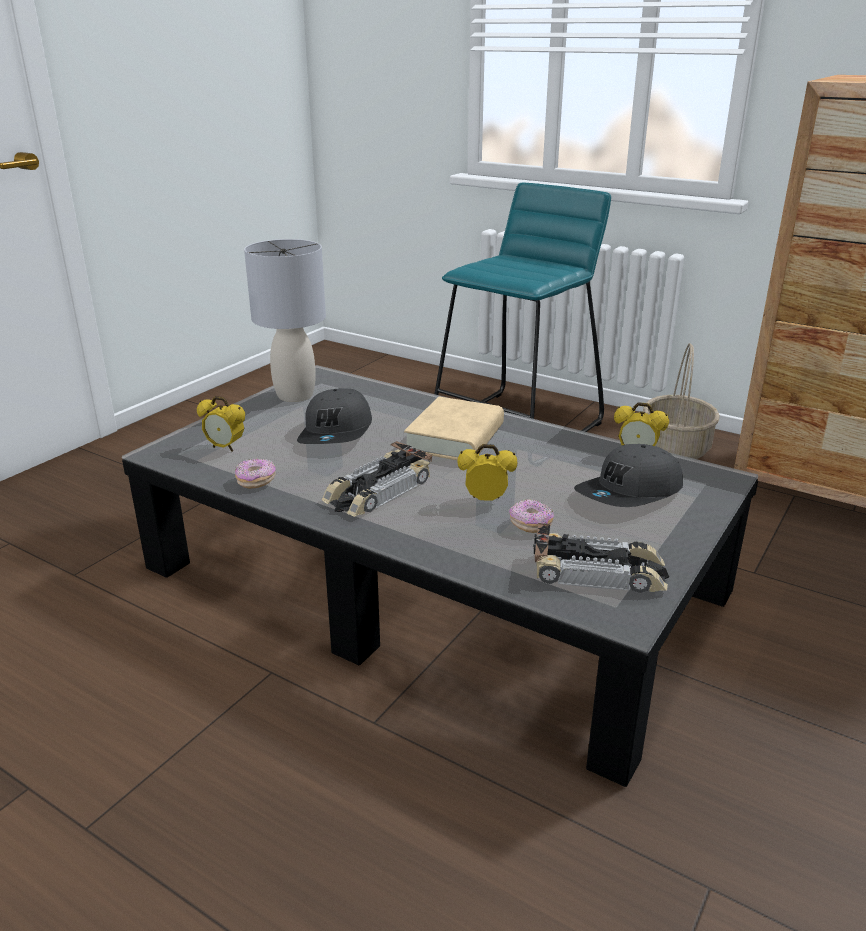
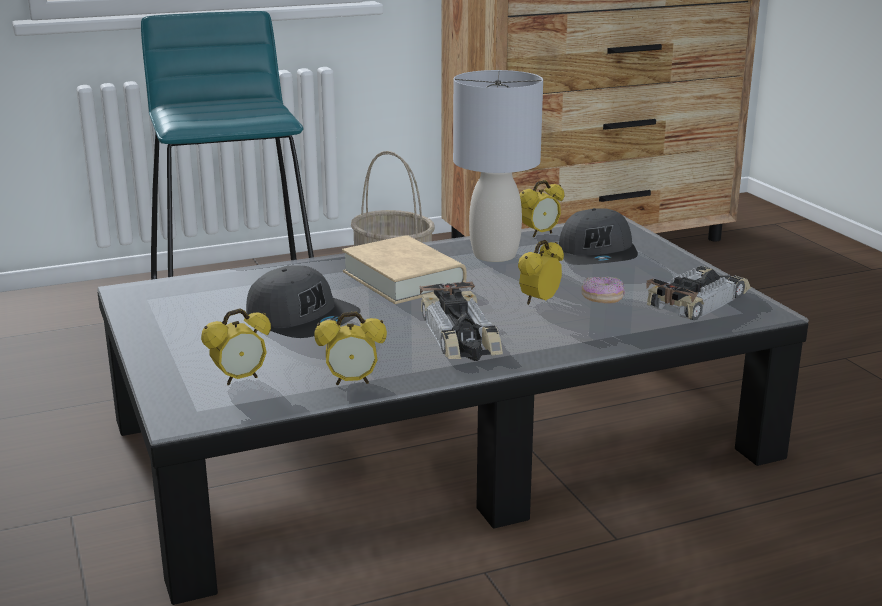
camera: 55 degrees left, 5 degrees down
donut [235,459,276,489] -> alarm clock [314,311,387,385]
grey table lamp [244,239,326,402] -> grey table lamp moved to [453,70,543,262]

